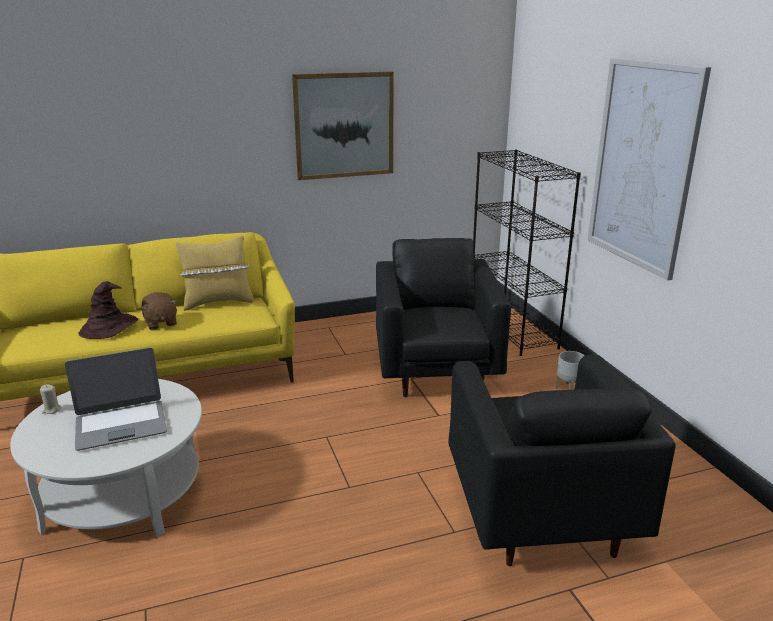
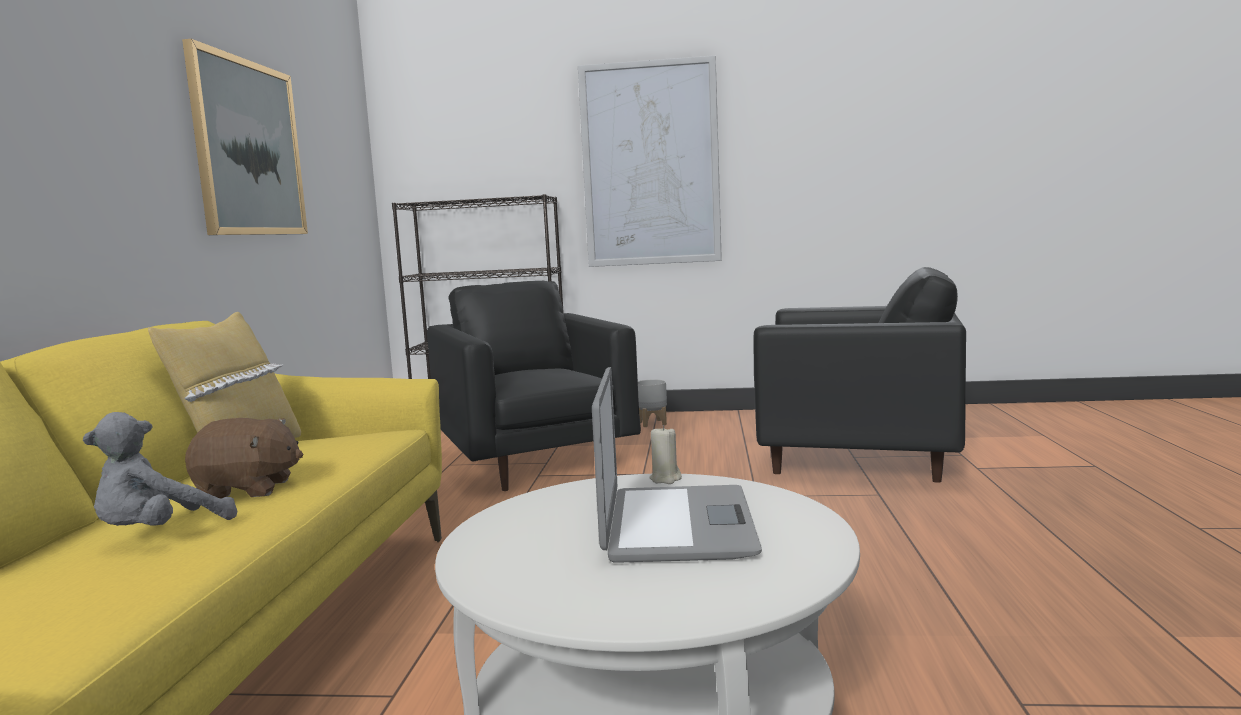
camera: 65 degrees left, 15 degrees down
beige candle [40,385,62,414] -> beige candle moved to [650,425,682,484]
brown hat [78,281,138,339] -> grey plush toy [83,412,237,526]
black armchair [376,238,511,397] -> black armchair turned 45 degrees clockwise [427,281,641,491]

